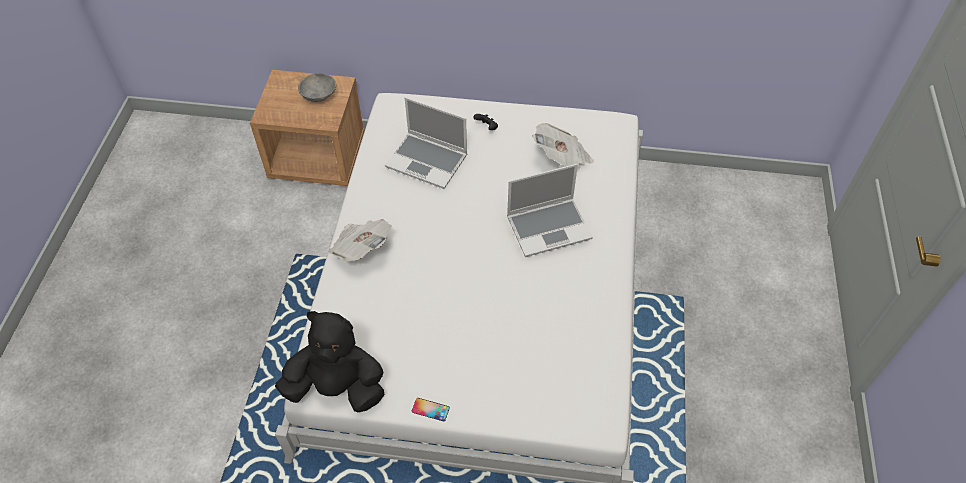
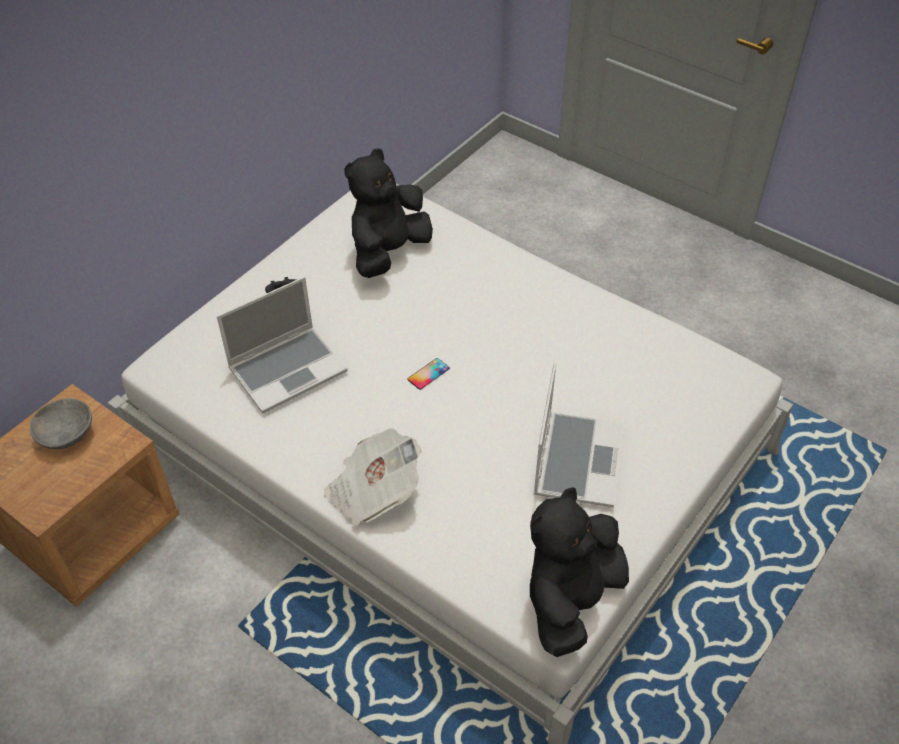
camera: 60 degrees left, 5 degrees down
phone [412,398,450,422] -> phone moved to [407,358,450,390]
laptop [507,164,593,257] -> laptop moved to [534,362,623,507]
newspaper [532,123,594,168] -> black plush toy [344,148,433,278]

